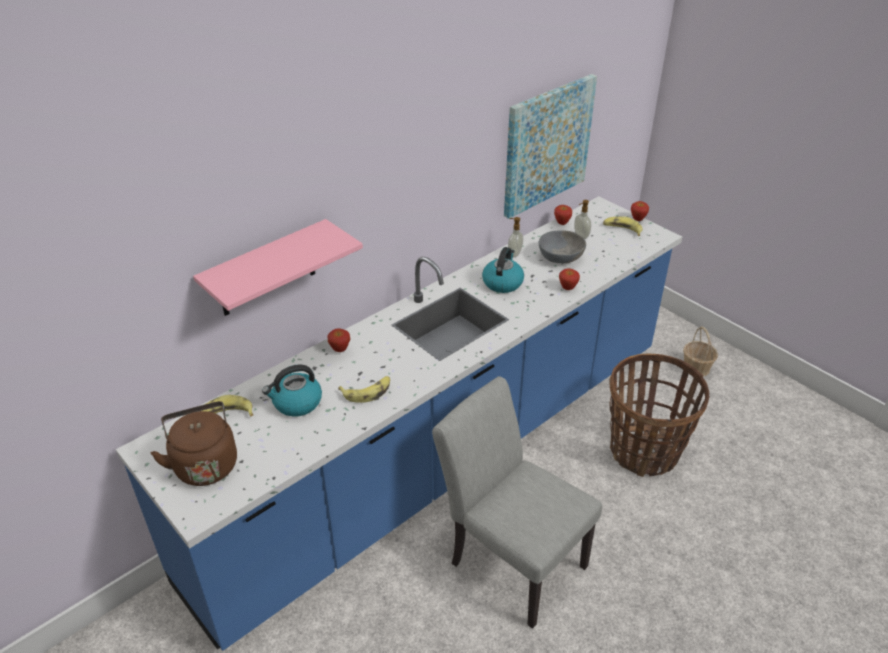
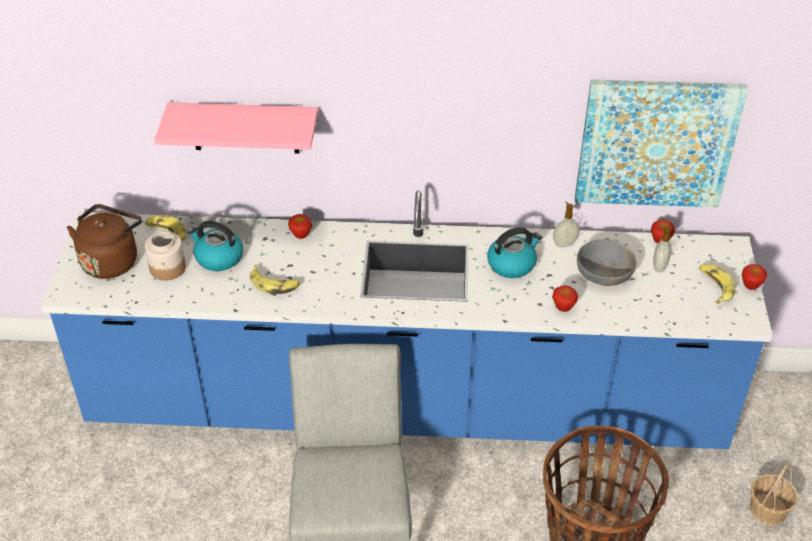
camera: 45 degrees right, 5 degrees up
none -> jar [145,232,186,281]

